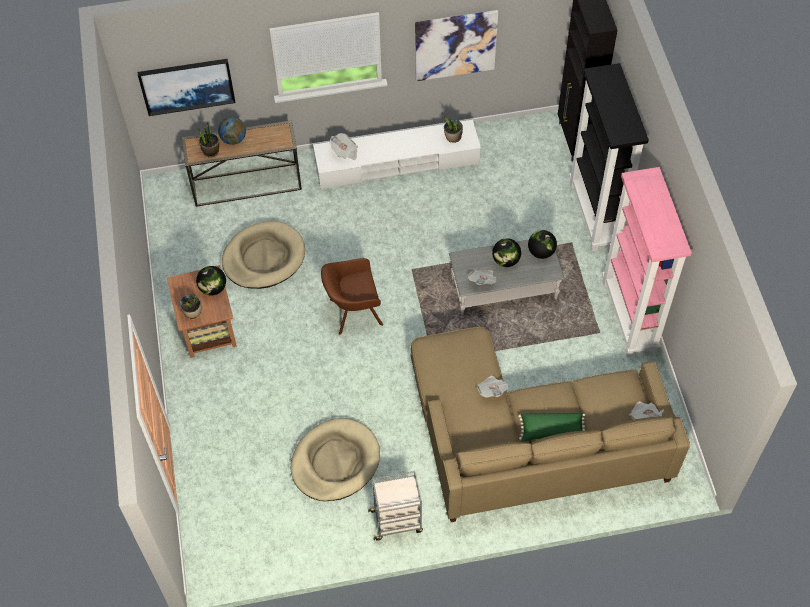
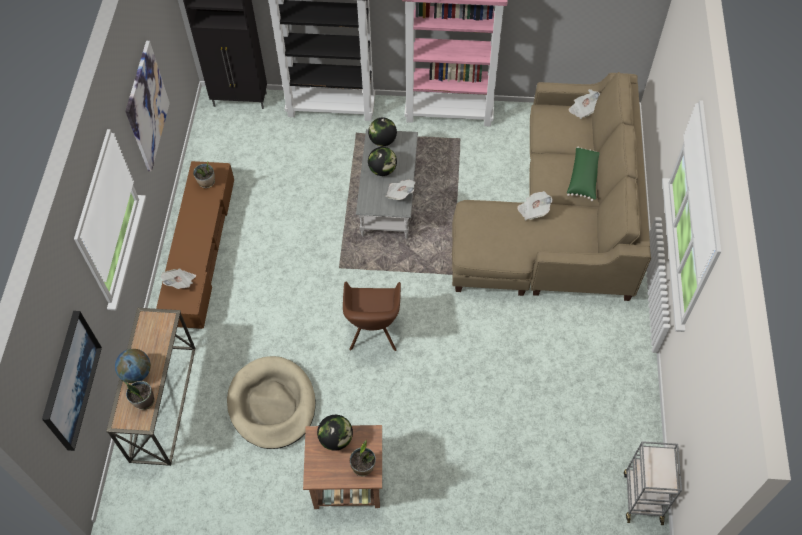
camera: 75 degrees left, 0 degrees up
beige dog bed [291,418,380,501] -> none
white tv stand [313,119,481,189] -> brown tv stand [156,161,234,329]
grey cart [368,471,423,541] -> grey cart moved to [624,441,682,525]

